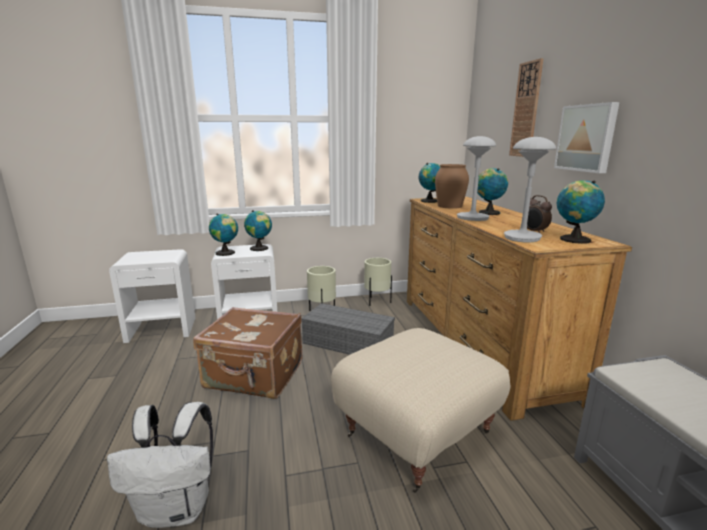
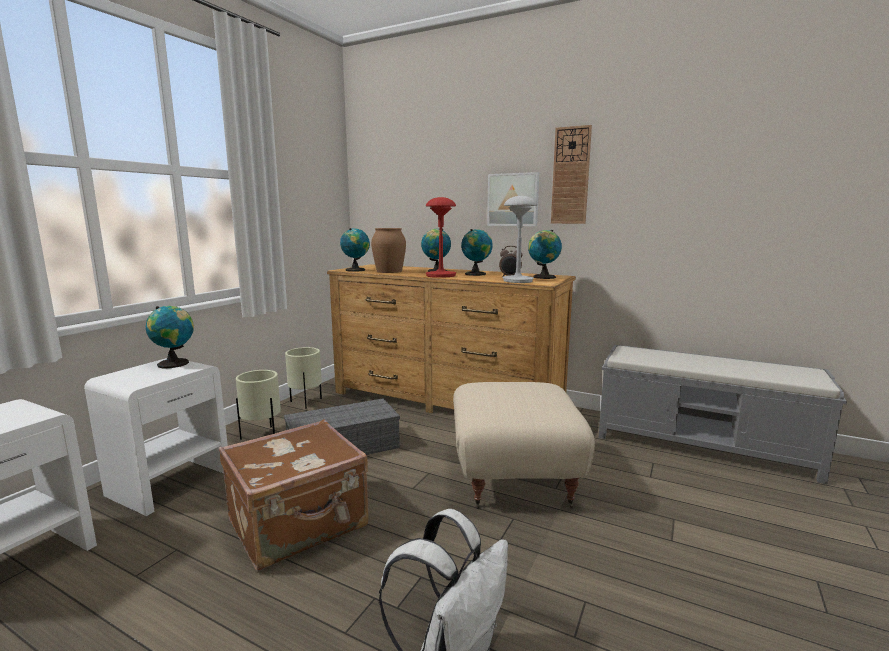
camera: 50 degrees left, 5 degrees down
globe [209,214,238,256] -> globe moved to [461,229,493,276]
grey table lamp [457,136,496,221] -> red table lamp [426,197,456,278]
wall clock [509,58,544,157] -> wall clock moved to [551,125,592,224]

